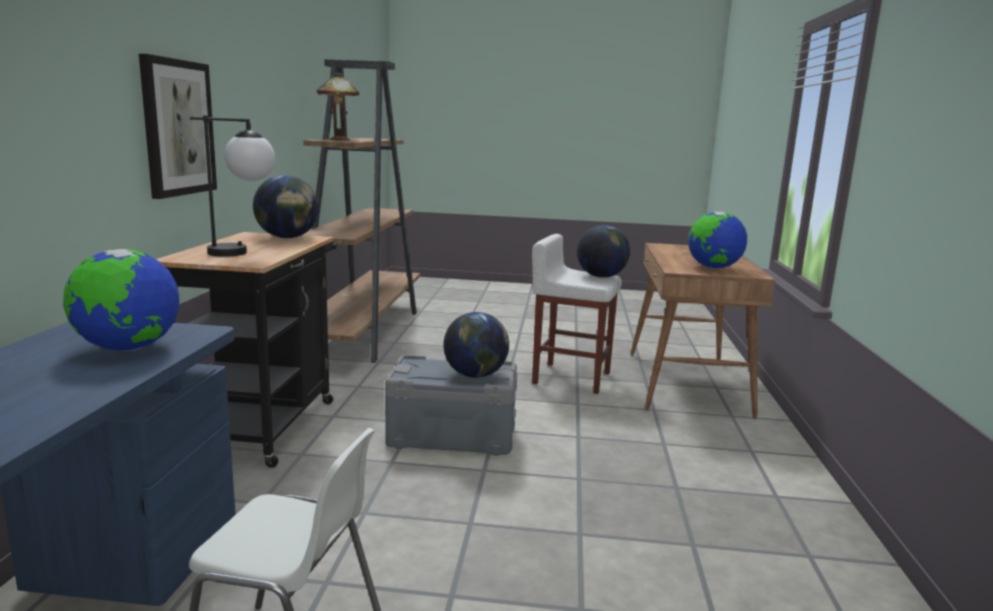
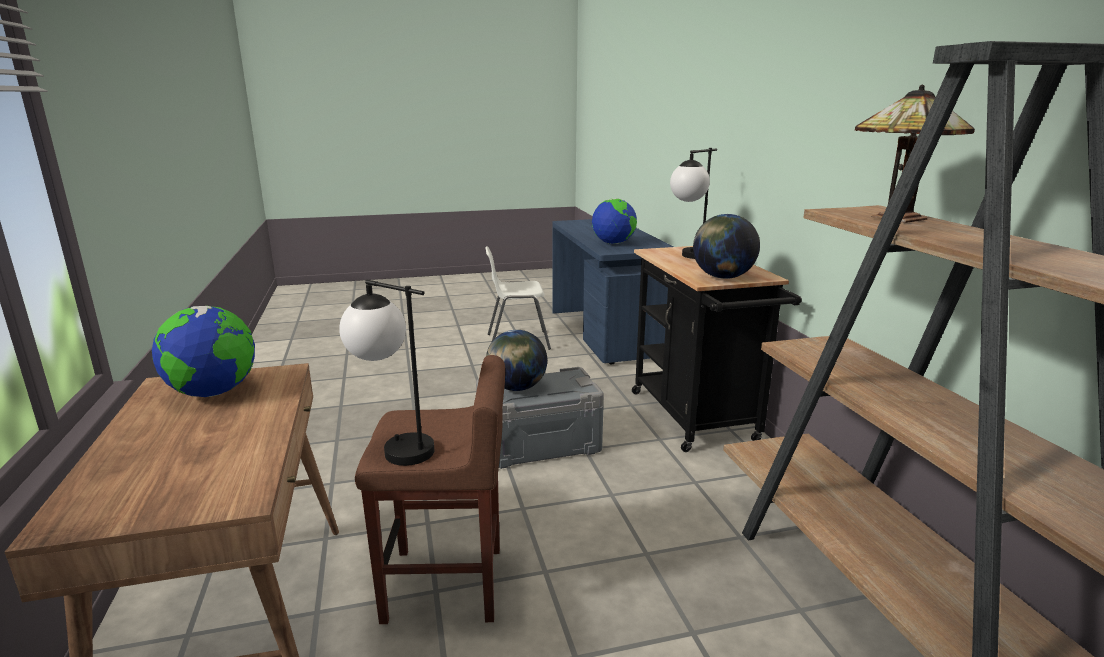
camera: 160 degrees right, 5 degrees up
picture [139,54,217,199] -> none
white stool [532,234,622,394] -> brown stool [355,355,505,624]
globe [577,225,630,278] -> table lamp [339,280,434,466]

